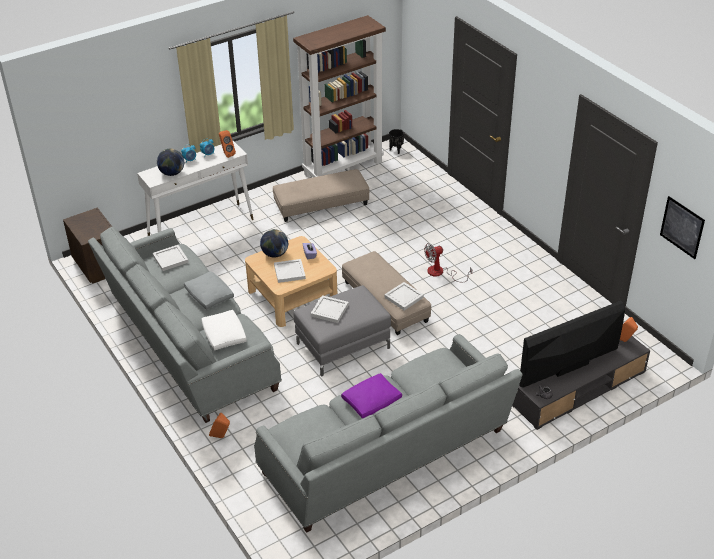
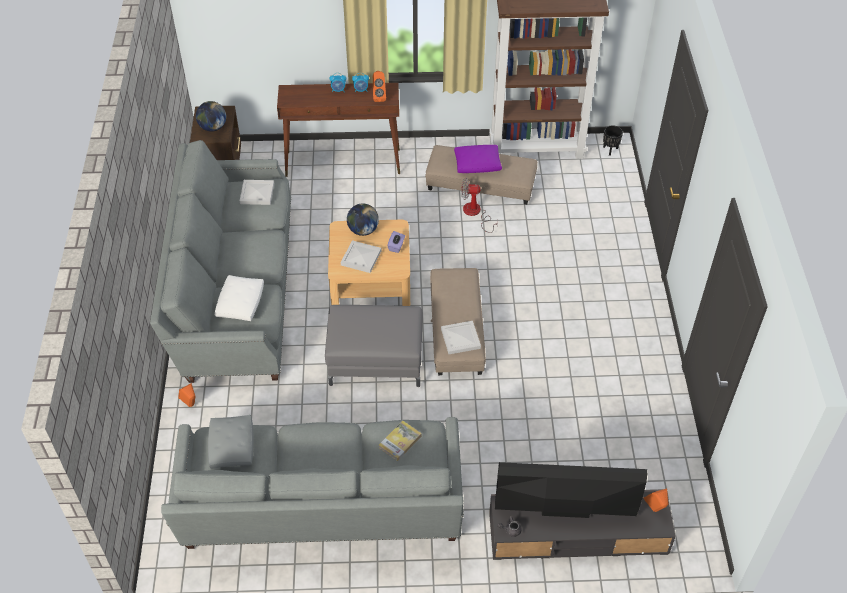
camera: 30 degrees right, 10 degrees up
white console table [137,141,254,236] -> brown console table [277,83,400,177]
globe [157,148,184,176] -> globe moved to [196,101,226,132]
grey pillow [184,271,234,310] -> grey pillow moved to [208,415,254,469]
white tray [311,295,349,323] -> none
purple pillow [341,373,402,418] -> purple pillow moved to [454,145,502,173]
fan [424,243,472,282] -> fan moved to [461,178,498,233]
picture [660,196,705,259] -> none
none -> book [379,421,421,461]

